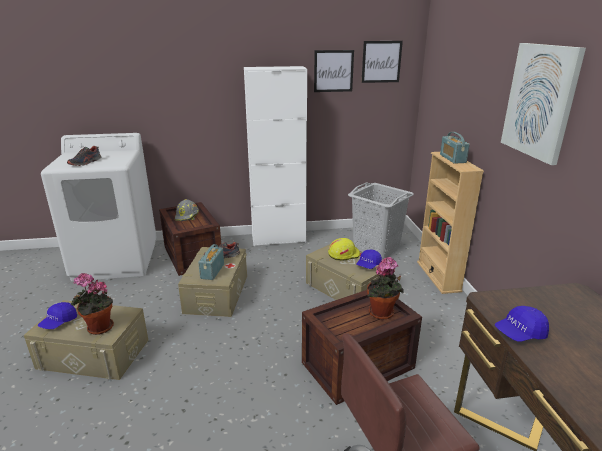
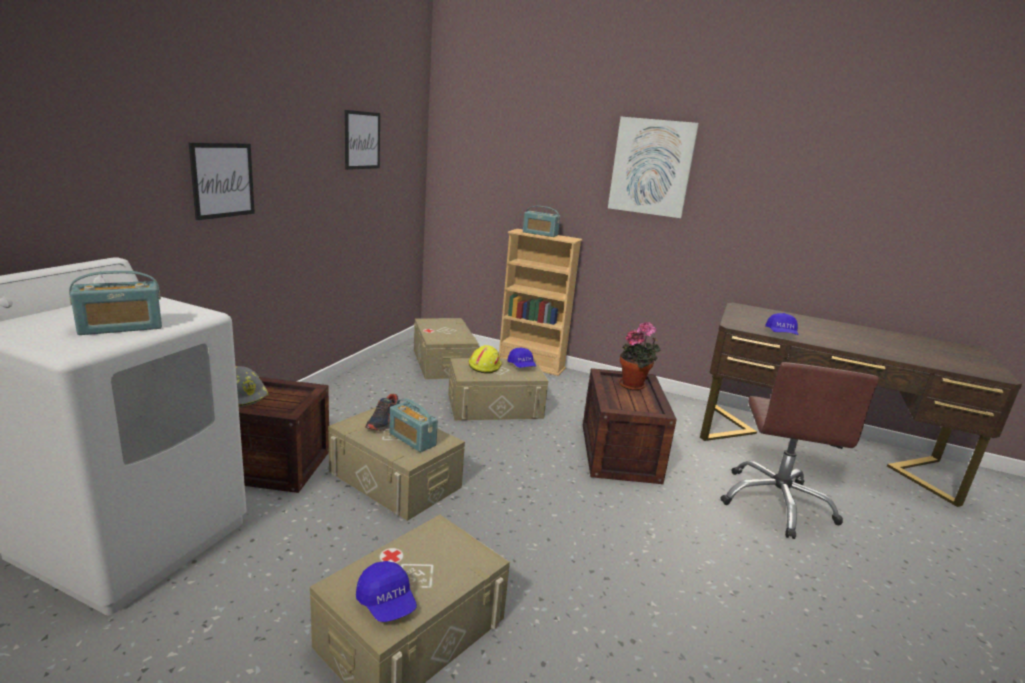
camera: 60 degrees left, 5 degrees down
shoe [67,146,102,166] -> radio [69,271,162,335]
potted plant [70,273,114,335] -> none
white cabinet [244,66,307,246] -> none
grey laundry basket [348,182,414,259] -> beige storage box [414,318,479,380]
picture [361,41,403,83] -> picture moved to [189,143,255,220]

